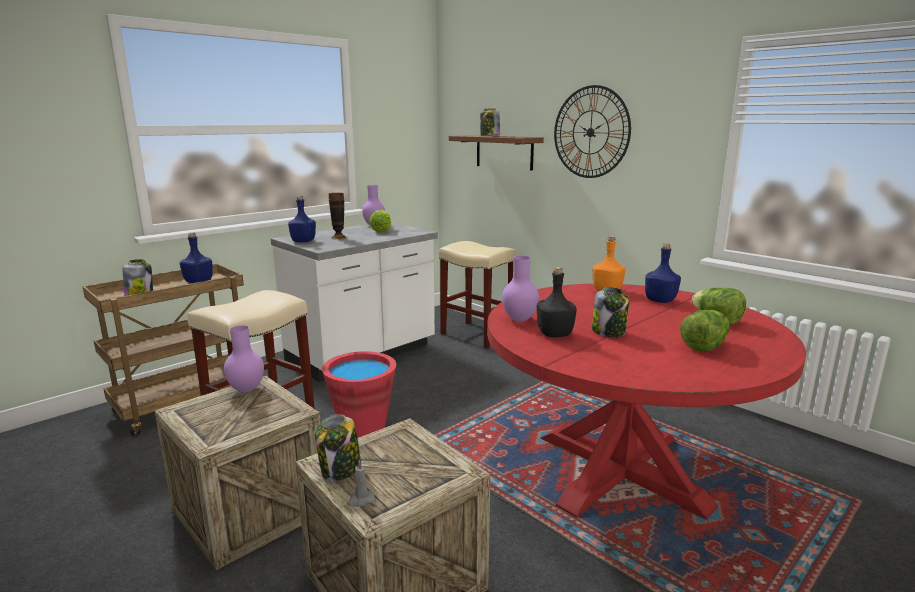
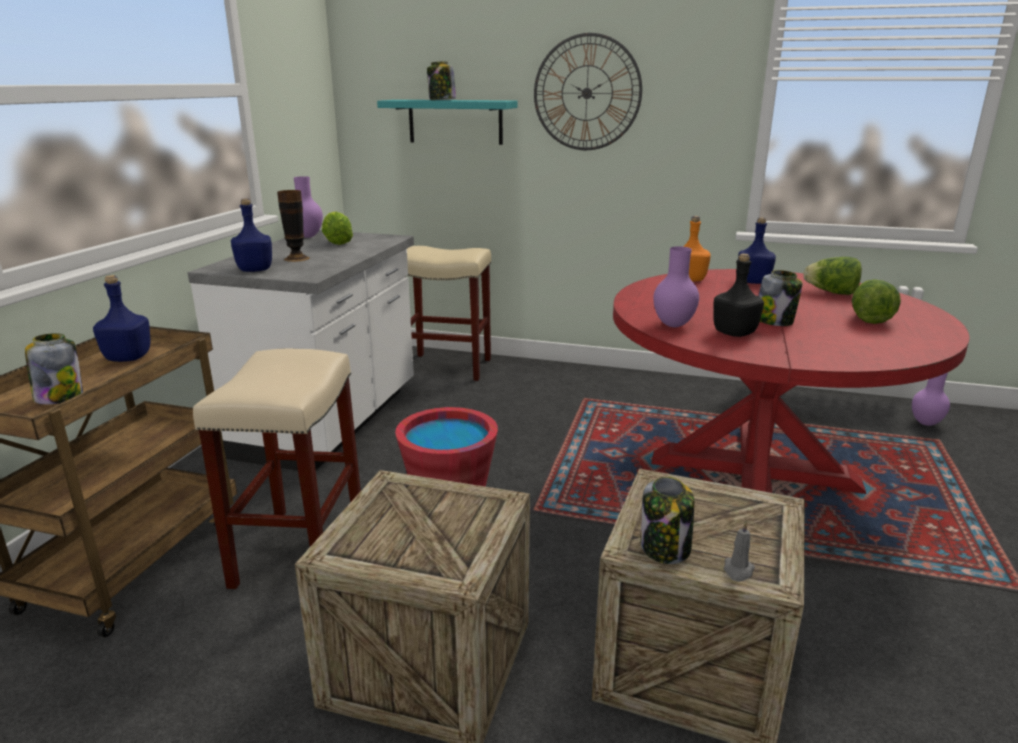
camera: 30 degrees left, 5 degrees up
purple vase [224,325,264,393] -> purple vase moved to [912,372,950,426]
brown shelf [449,135,544,171] -> turquoise shelf [377,100,518,145]

